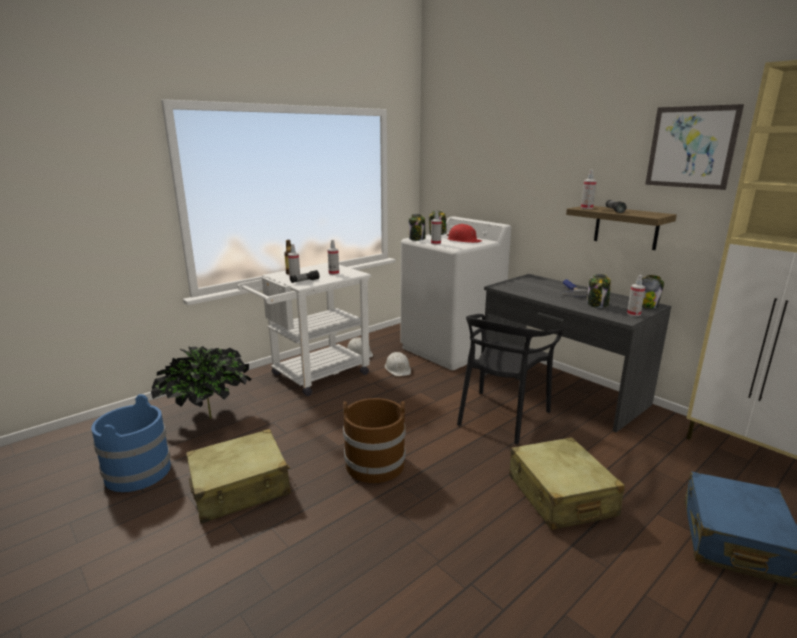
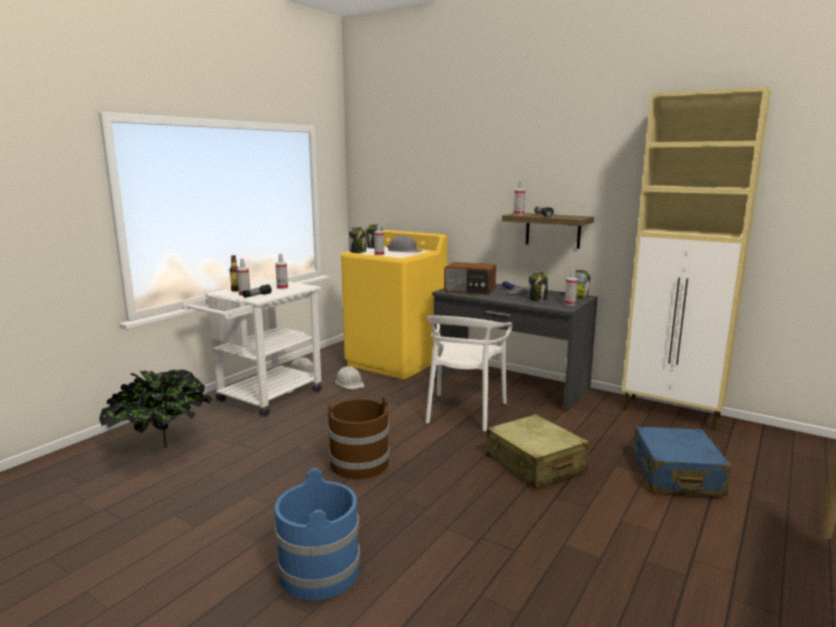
camera: 15 degrees left, 5 degrees down
blue bucket [91,394,171,492] -> blue bucket moved to [274,468,360,600]
beige suitcase [186,429,291,524] -> none
white washing machine [401,216,511,370] -> yellow washing machine [341,230,447,379]
red hard hat [447,224,482,243] -> grey hard hat [386,235,422,252]
black chair [457,314,563,444] -> white chair [426,316,512,431]
picture [645,104,744,190] -> none
none -> radio [444,262,496,295]

